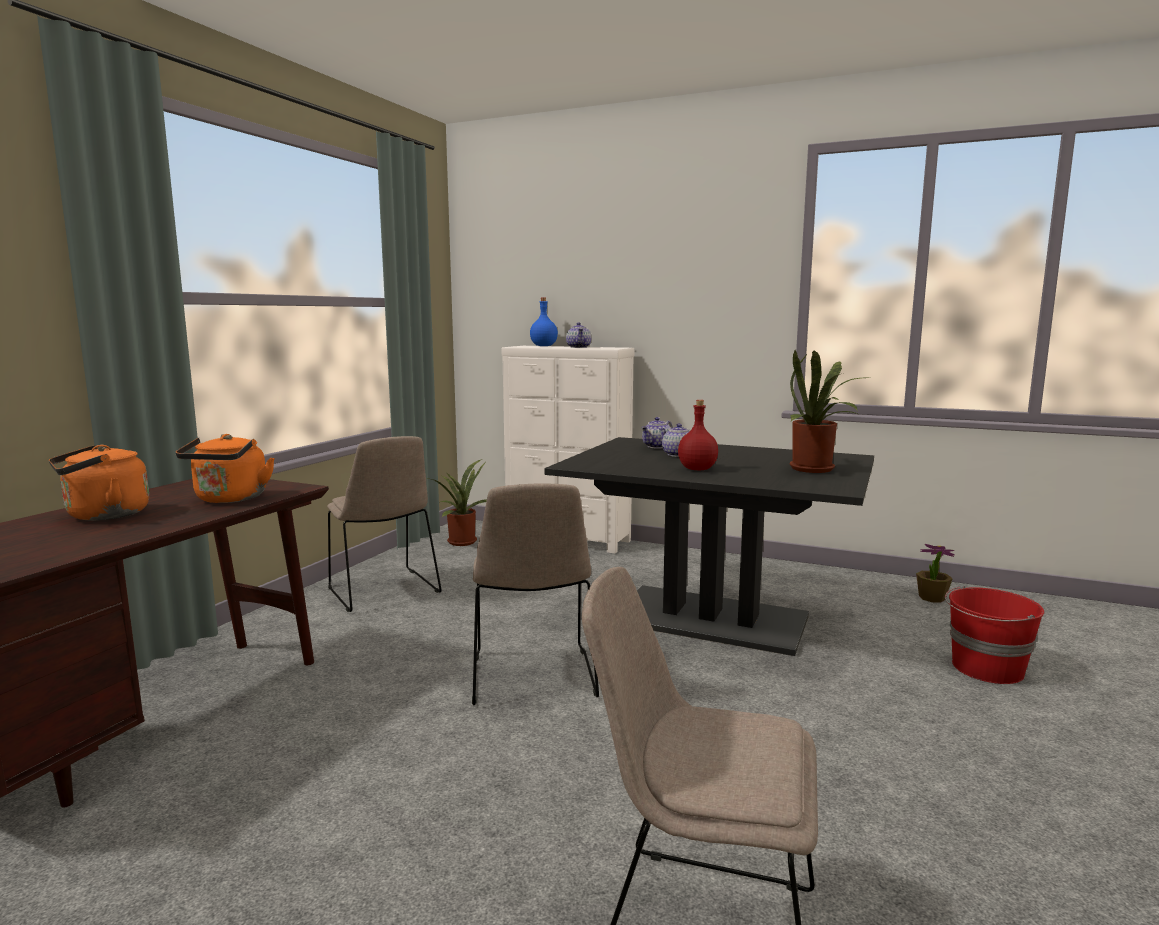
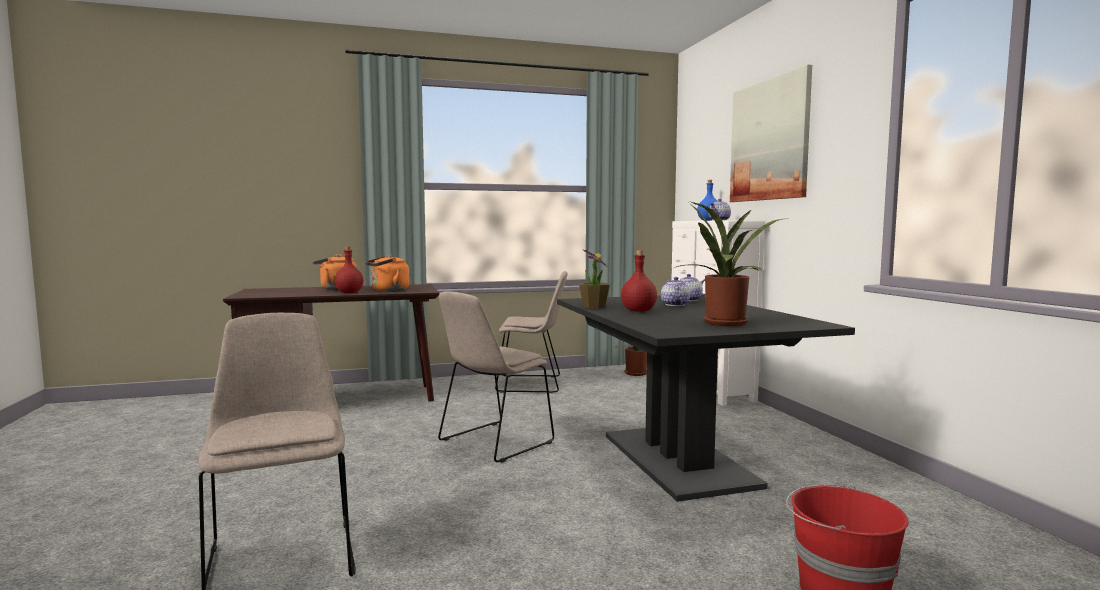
camera: 50 degrees right, 5 degrees down
beige chair [327,436,441,612] -> beige chair turned 105 degrees counterclockwise [495,271,568,393]
potted plant [916,544,955,603] -> potted plant moved to [579,249,610,308]
none -> red bottle [335,246,363,293]
none -> picture [730,65,812,202]

